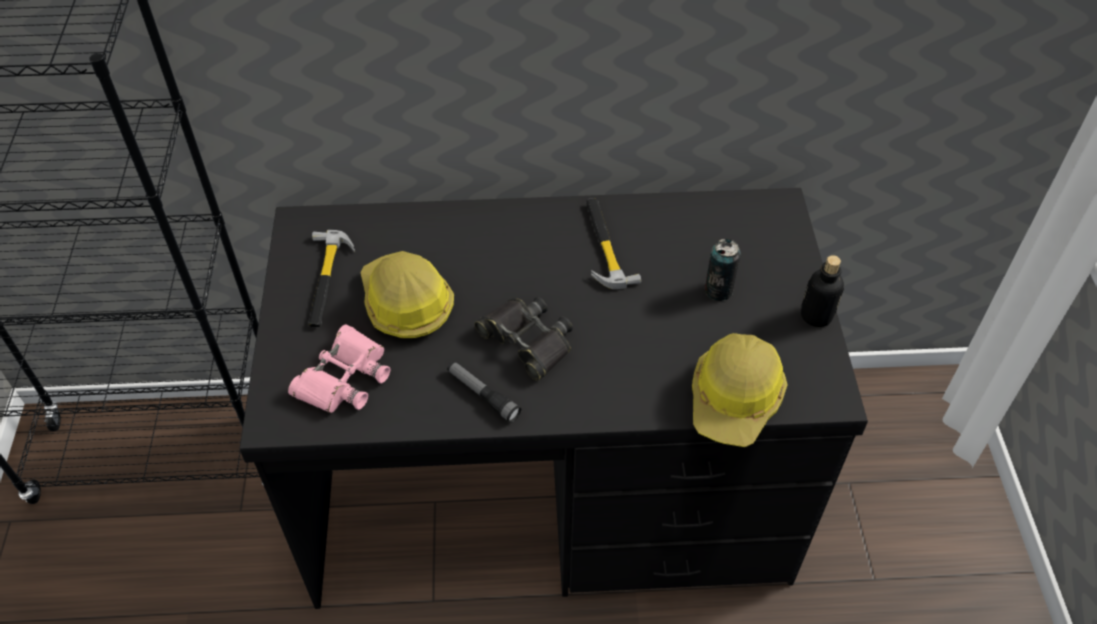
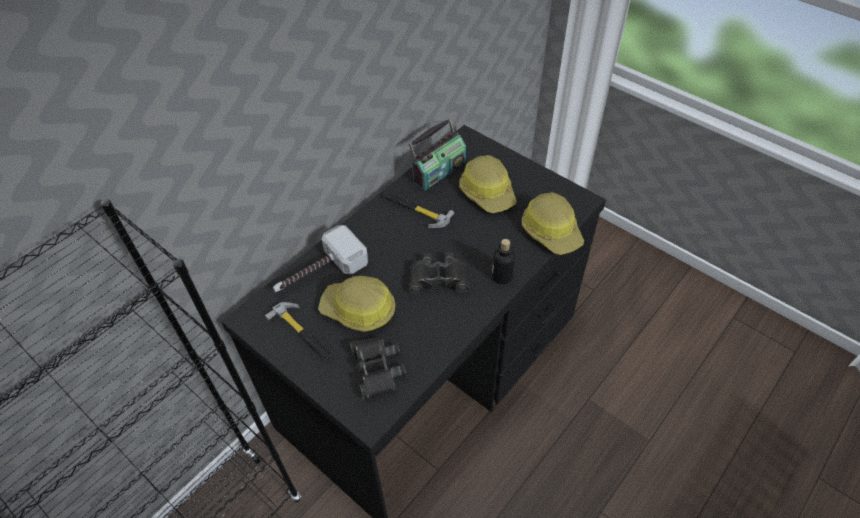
camera: 45 degrees left, 0 degrees up
pink binoculars [288,325,390,413] -> black binoculars [350,336,406,400]
flashlight [447,361,522,423] -> none
can [705,239,741,301] -> hard hat [459,155,517,213]
bottle [801,255,844,327] -> bottle moved to [492,239,515,284]
none -> hammer [273,225,368,292]
none -> radio [409,118,466,190]

